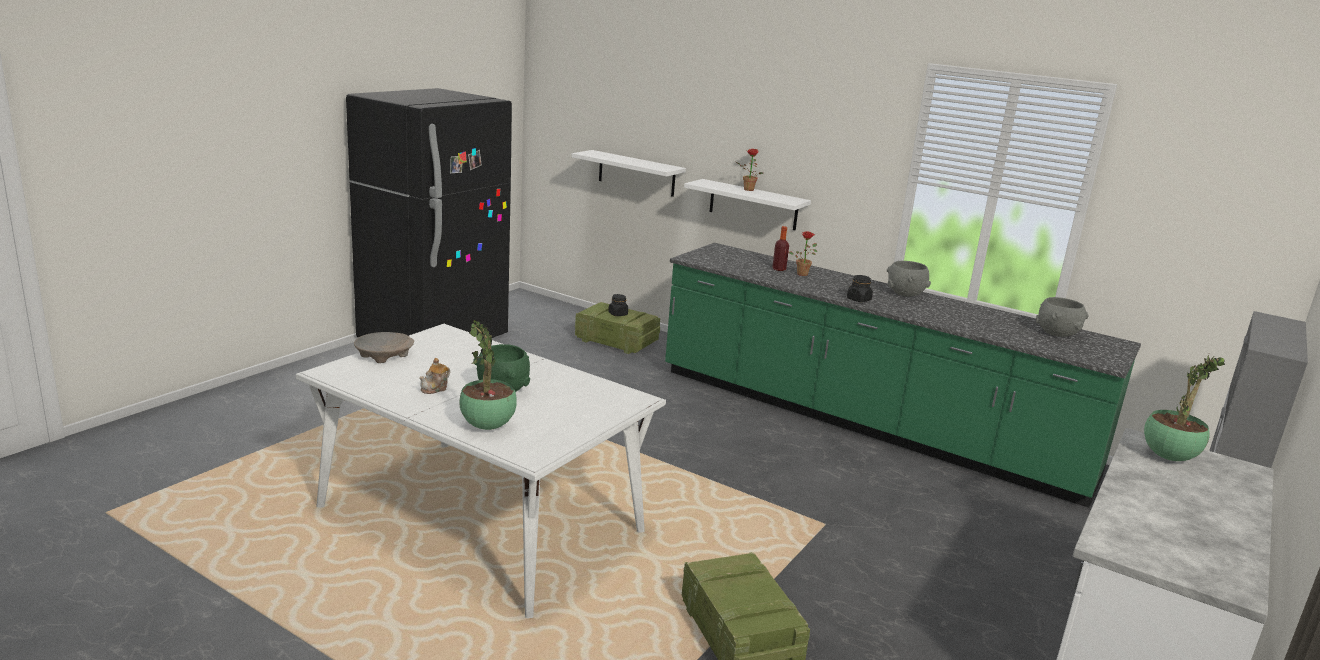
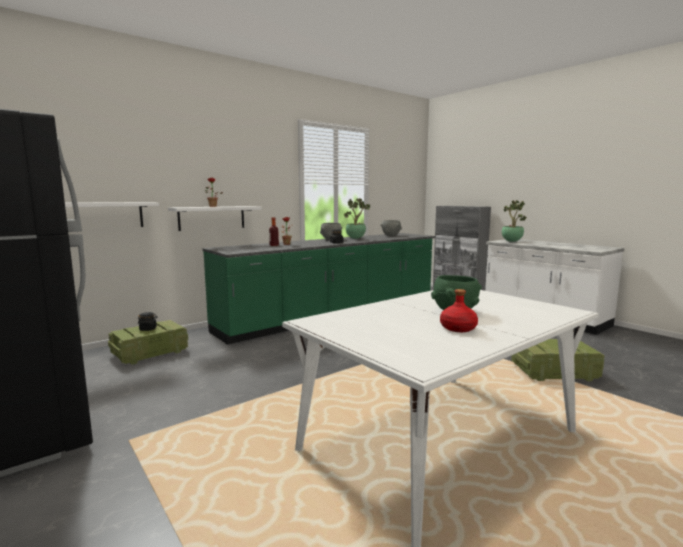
camera: 70 degrees left, 10 degrees down
beige bowl [354,332,414,363] -> none
teapot [419,358,450,394] -> red bottle [440,289,478,332]
potted plant [459,320,517,430] -> potted plant moved to [344,198,370,239]

